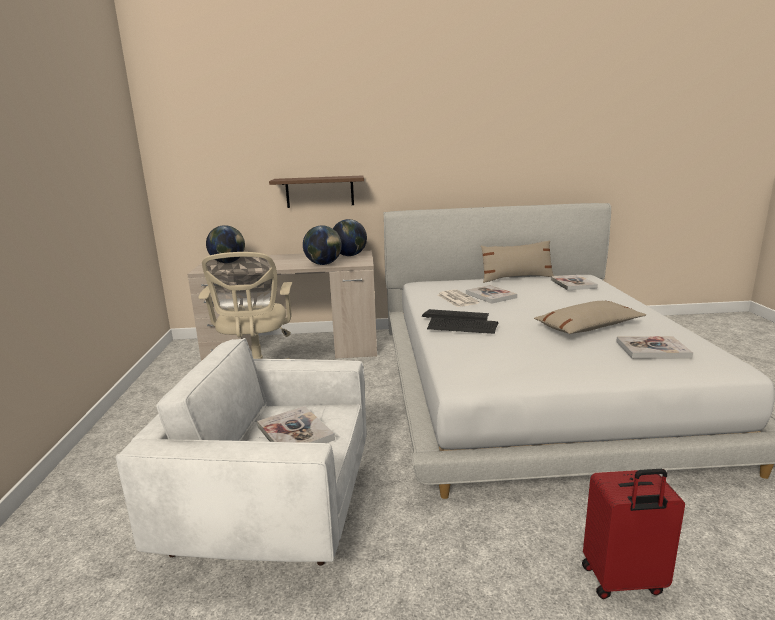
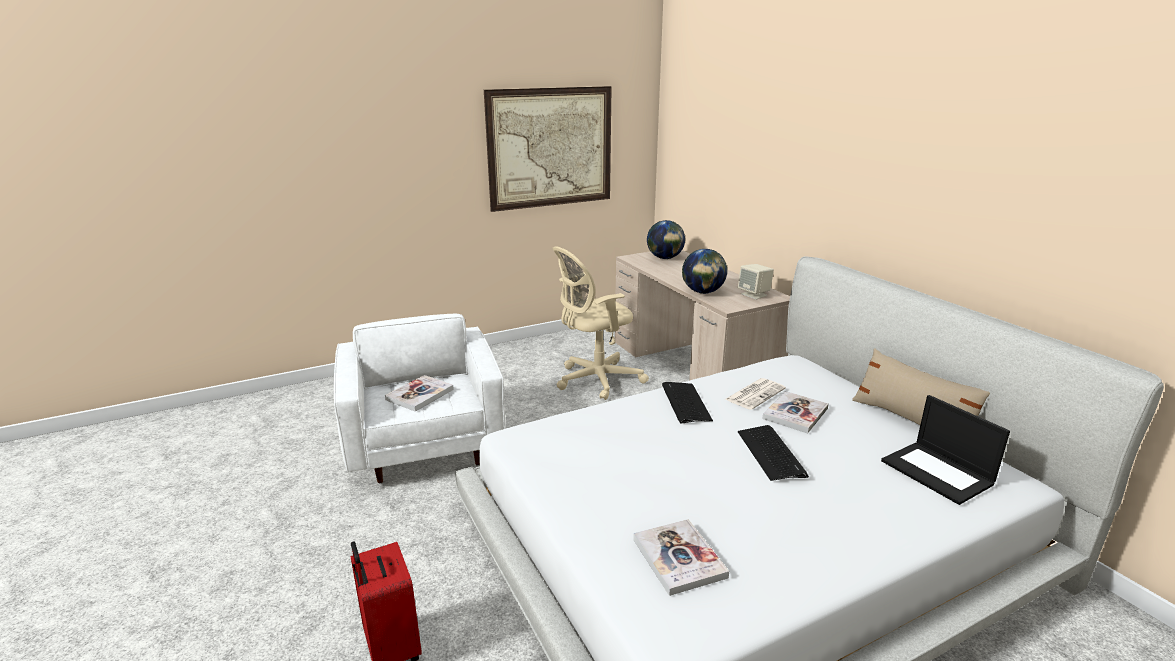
camera: 65 degrees right, 5 degrees up
brown shelf [269,175,364,208] -> none
globe [333,219,367,256] -> beige speaker [738,264,774,300]
keyboard [427,317,498,334] -> keyboard moved to [738,425,809,481]
beige pillow [534,300,646,334] -> none
book [551,275,598,290] -> laptop [881,395,1010,505]
none -> picture [484,86,612,212]

